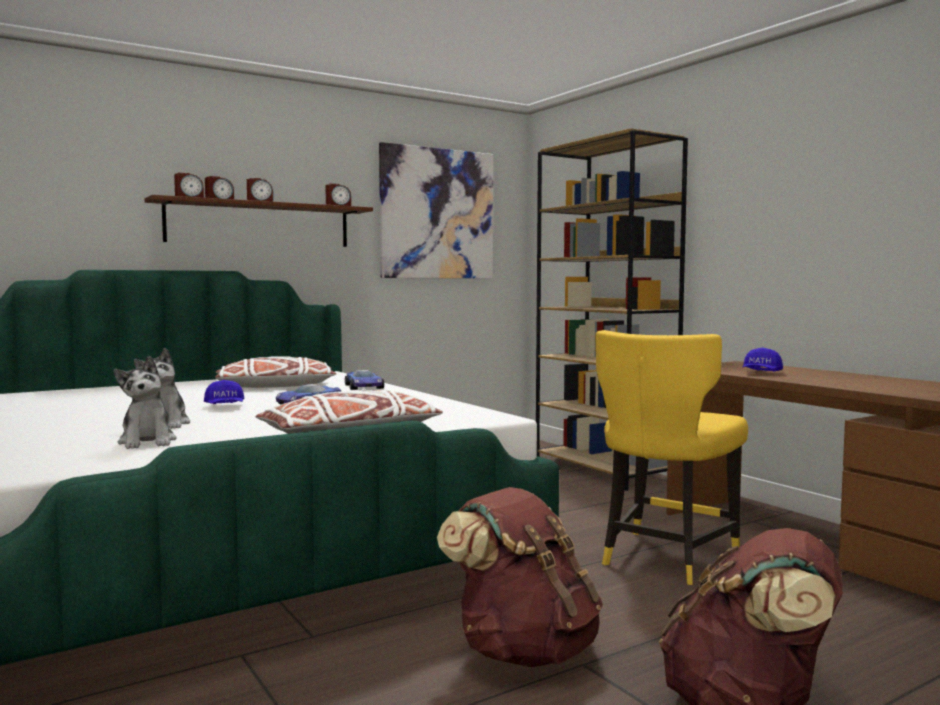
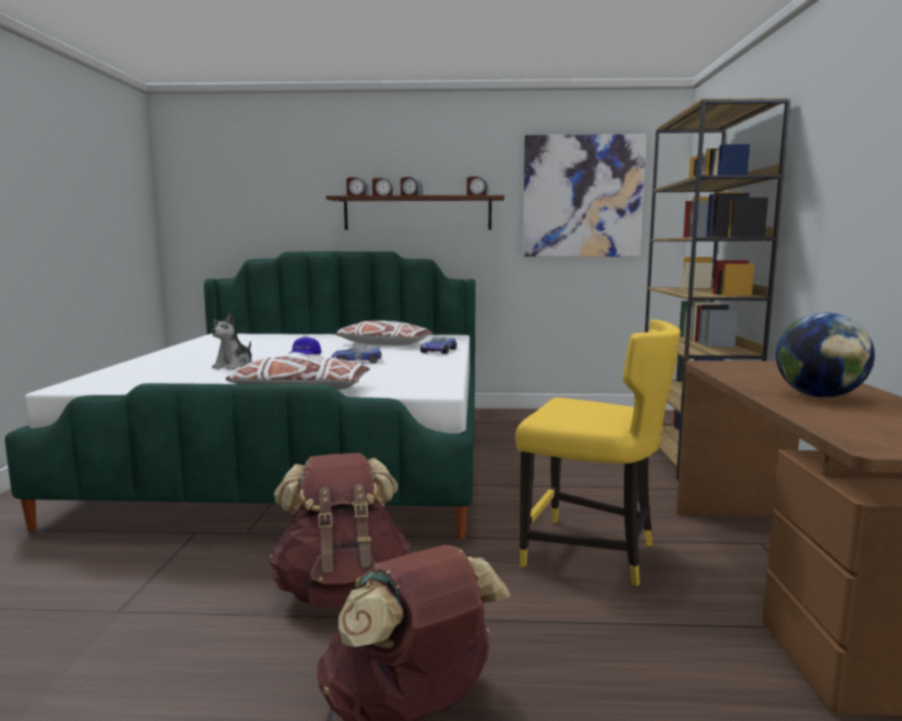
camera: 35 degrees right, 5 degrees up
plush toy [114,356,177,449] -> none
yellow chair [595,330,748,585] -> yellow chair turned 135 degrees counterclockwise [515,320,681,586]
blue cap [743,348,783,372] -> none
none -> globe [776,312,875,398]

